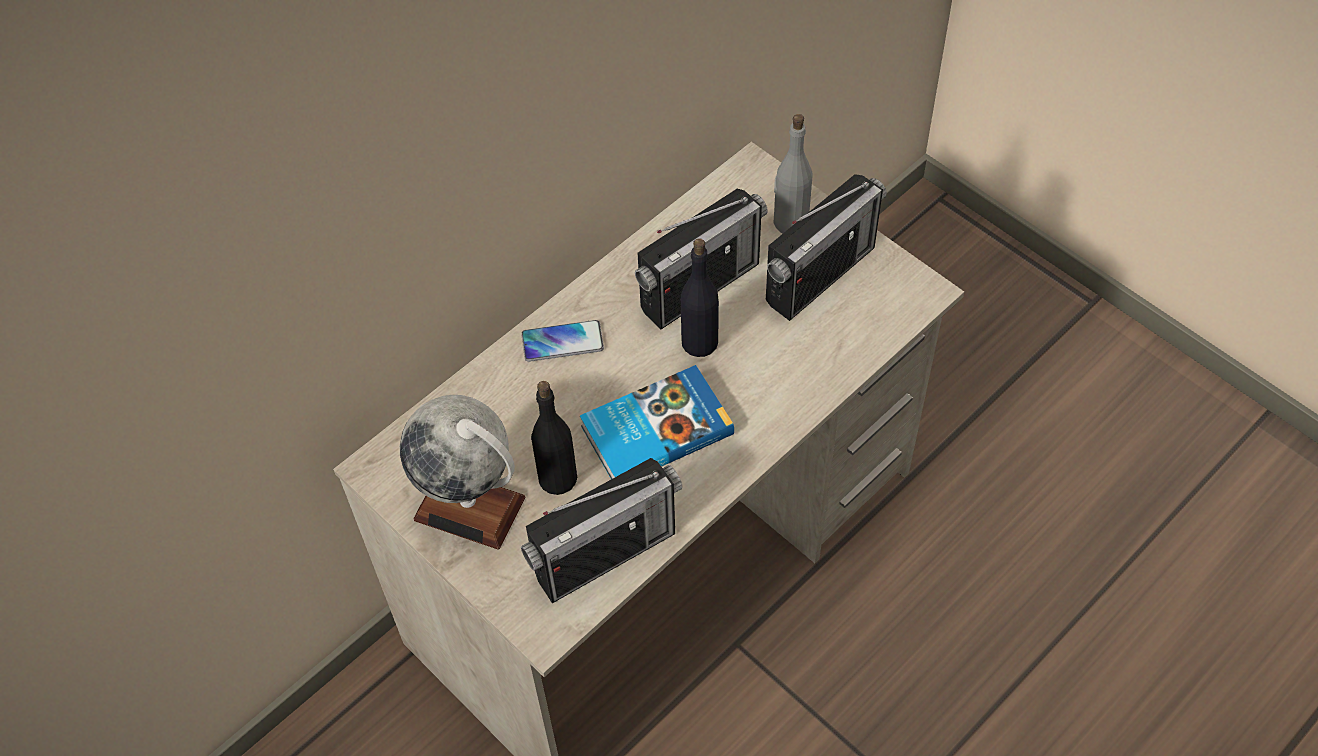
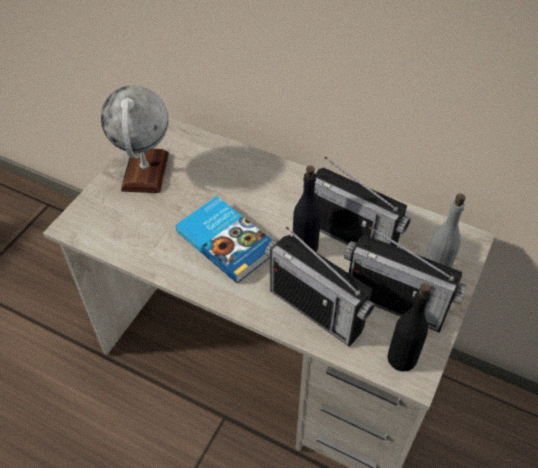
camera: 70 degrees right, 5 degrees down
phone [521,320,604,362] -> none
radio [521,458,682,603] -> radio moved to [265,227,375,347]
black bottle [531,381,577,495] -> black bottle moved to [387,283,431,372]

